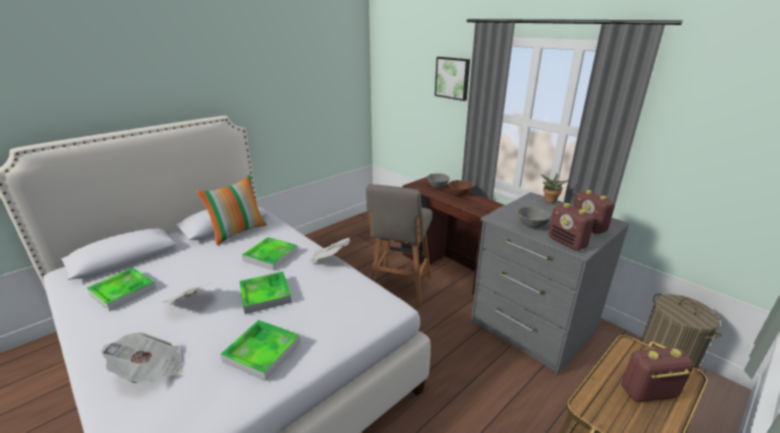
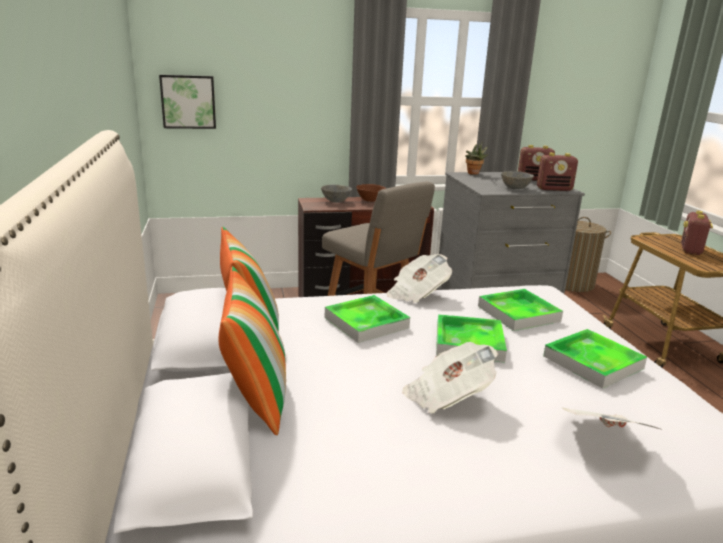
camera: 60 degrees left, 5 degrees down
tray [87,268,156,311] -> tray moved to [478,289,563,331]
picture [435,57,470,101] -> picture moved to [159,75,216,129]
none -> pillow [219,266,286,436]

